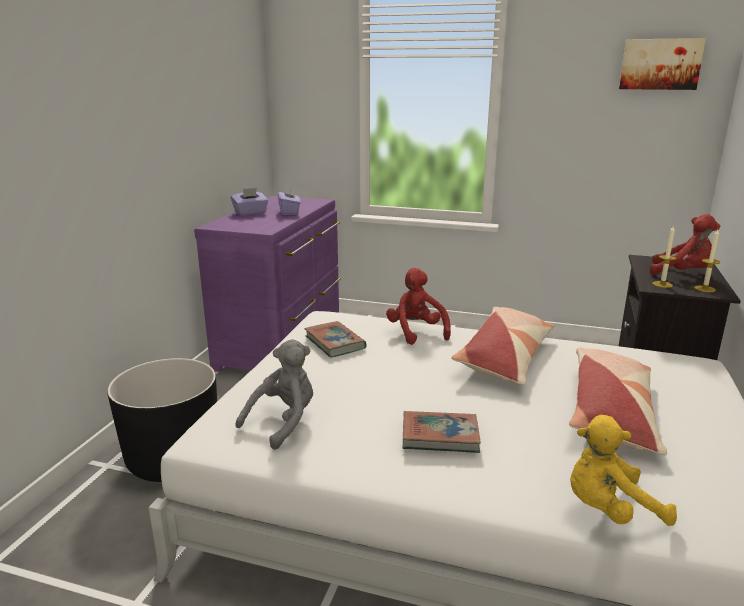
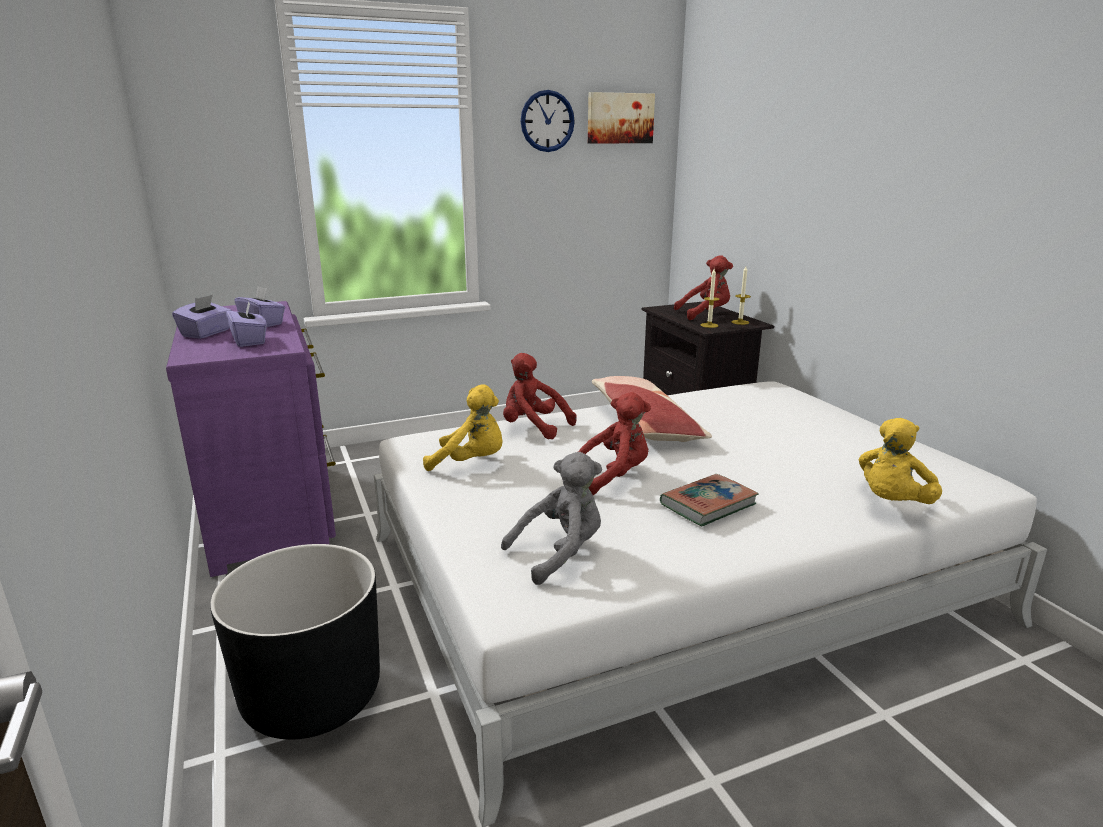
camera: 40 degrees left, 0 degrees up
grey plush toy [235,339,313,450] -> grey plush toy turned 60 degrees clockwise [501,452,602,585]
book [305,321,366,358] -> yellow plush toy [423,384,503,471]
pillow [569,348,667,455] -> none
none -> purple tissue box [226,301,267,347]
none -> wall clock [521,90,575,152]
none -> red plush toy [578,392,651,495]

